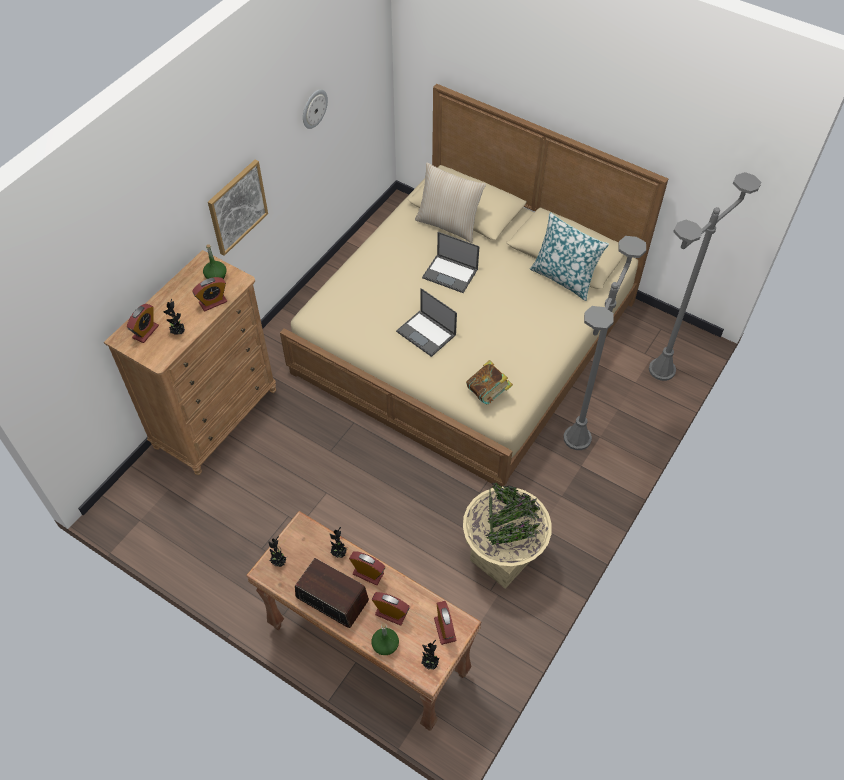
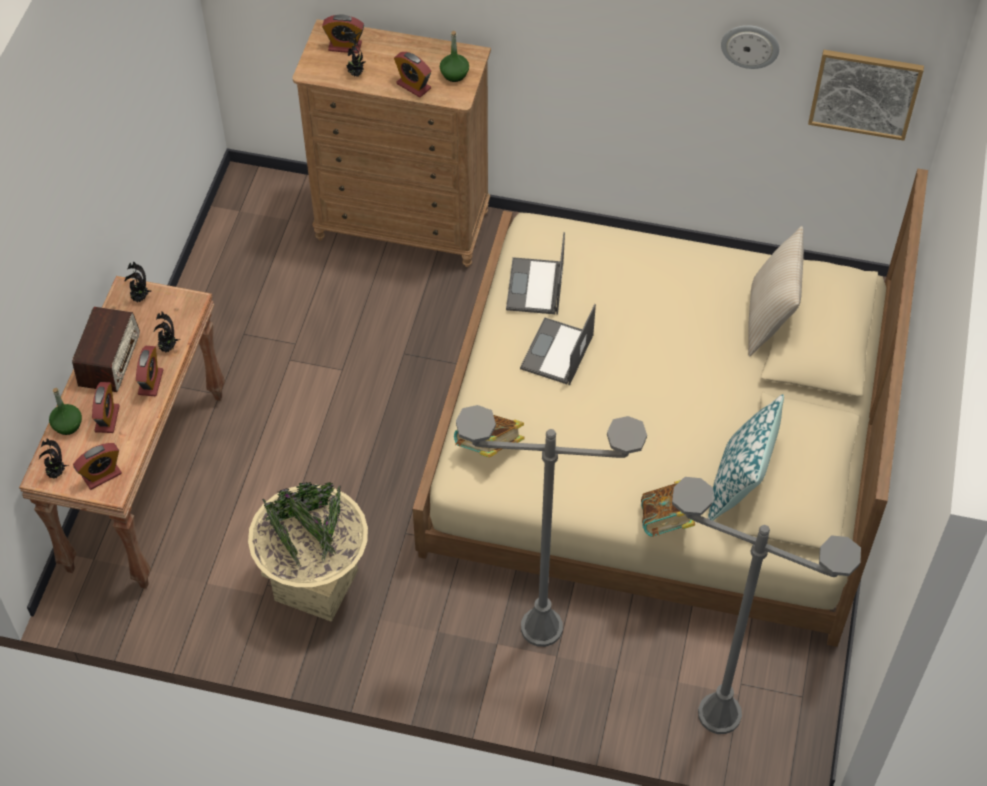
camera: 70 degrees right, 0 degrees up
picture [208,160,268,256] -> picture moved to [808,50,924,141]
laptop [422,232,480,293] -> laptop moved to [506,232,565,315]
none -> book [641,480,695,537]

